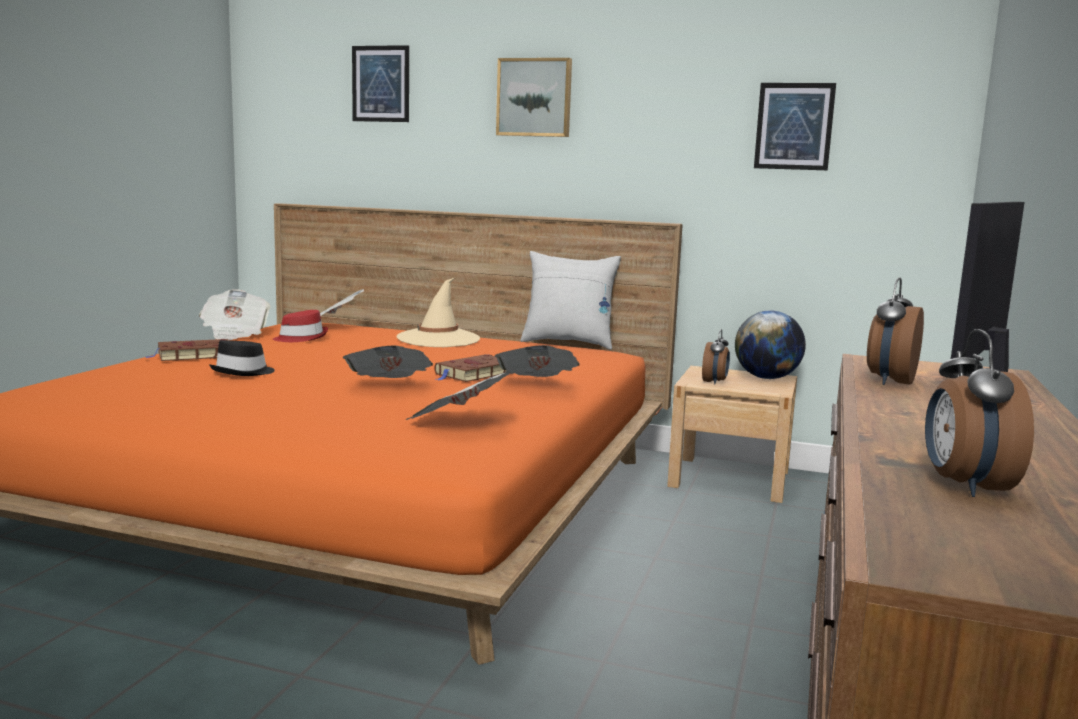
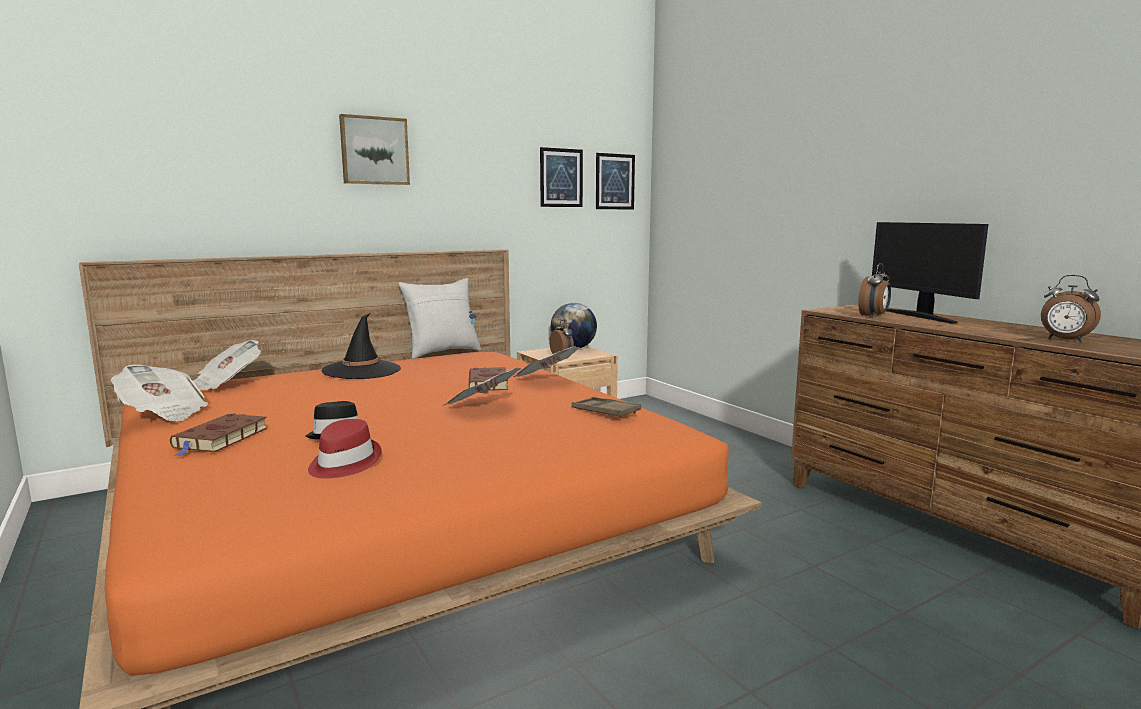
camera: 50 degrees left, 0 degrees up
red hat [273,310,328,342] -> red hat moved to [308,419,382,479]
picture [352,45,409,122] -> picture moved to [596,153,635,209]
beige hat [397,278,480,347] -> black hat [321,313,401,379]
newspaper [405,372,509,420] -> brown tray [572,397,641,418]
alarm clock [867,277,924,385] -> alarm clock turned 120 degrees counterclockwise [858,263,891,318]

